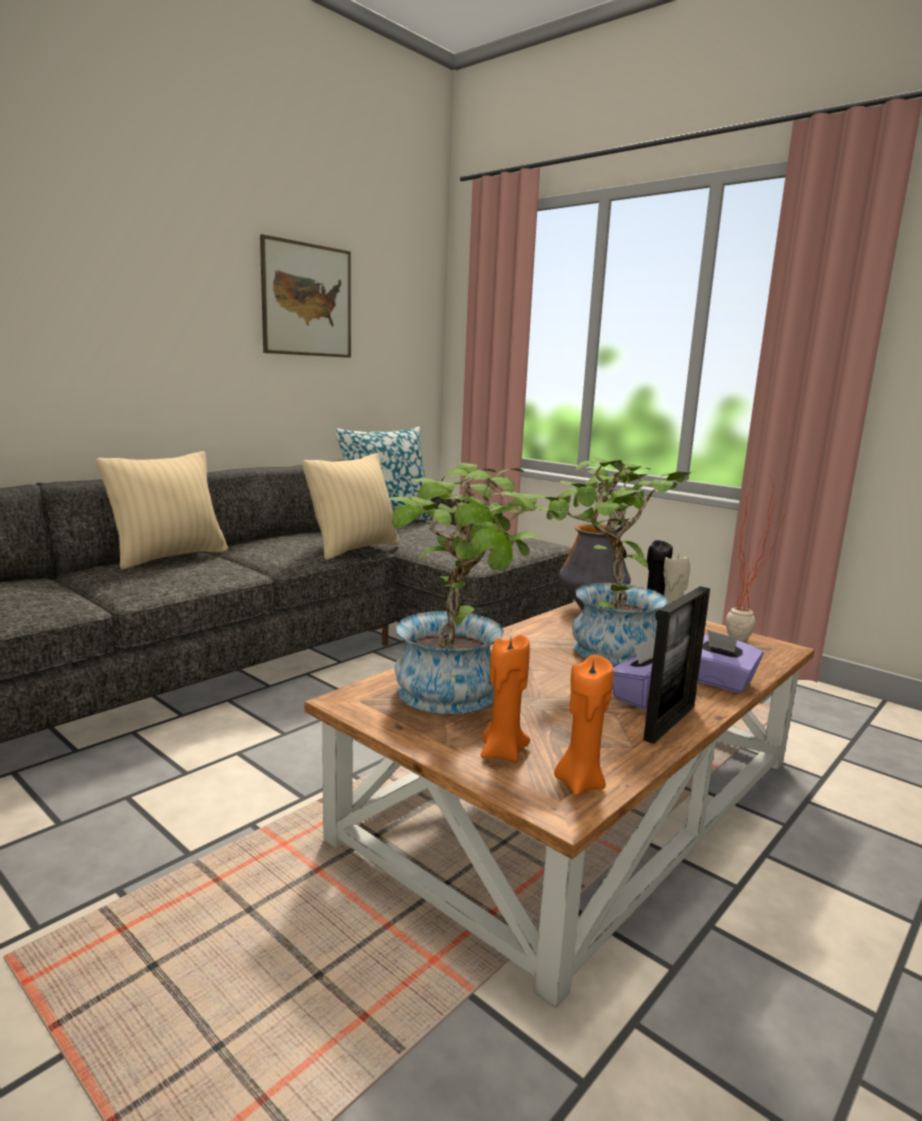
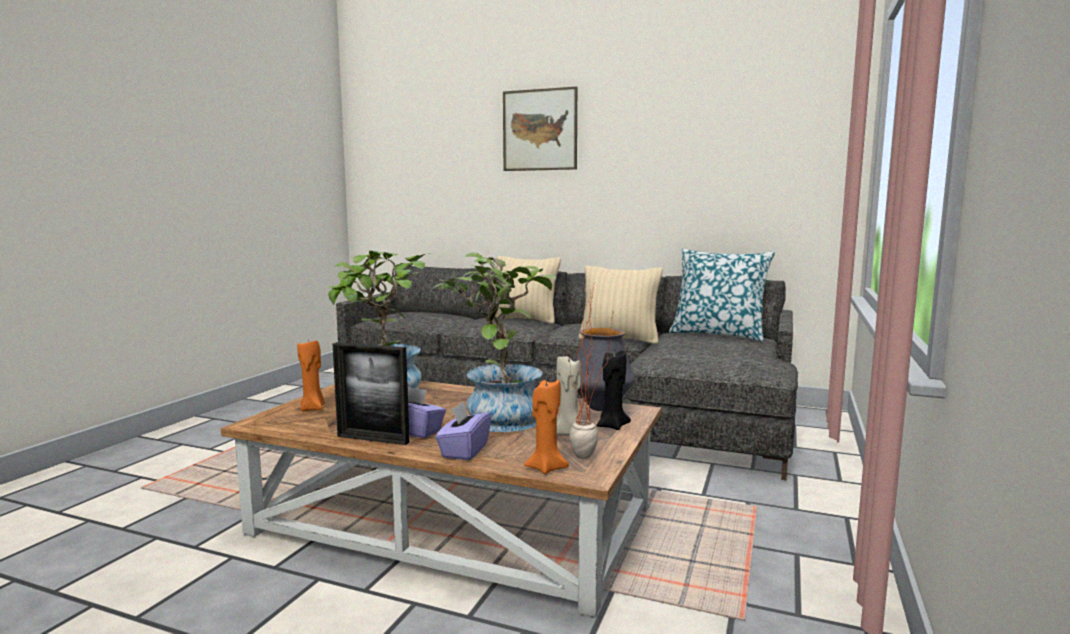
camera: 70 degrees right, 5 degrees down
picture [260,234,351,358] -> picture moved to [503,86,577,171]
orange candle [554,655,614,795] -> orange candle moved to [524,379,569,474]

